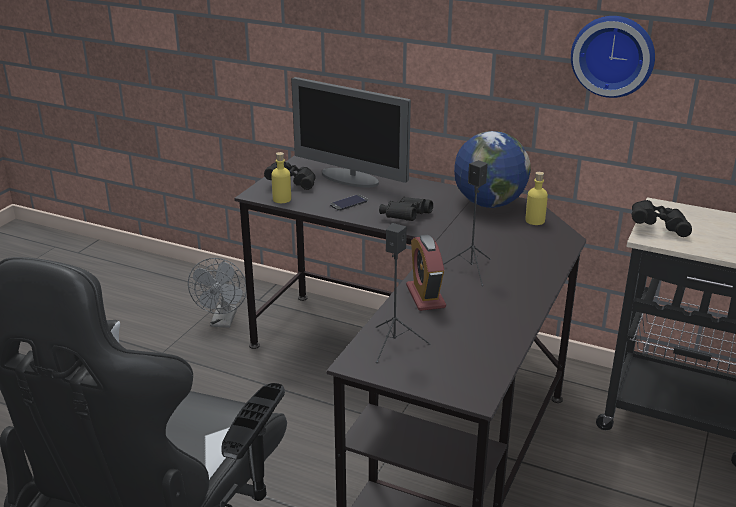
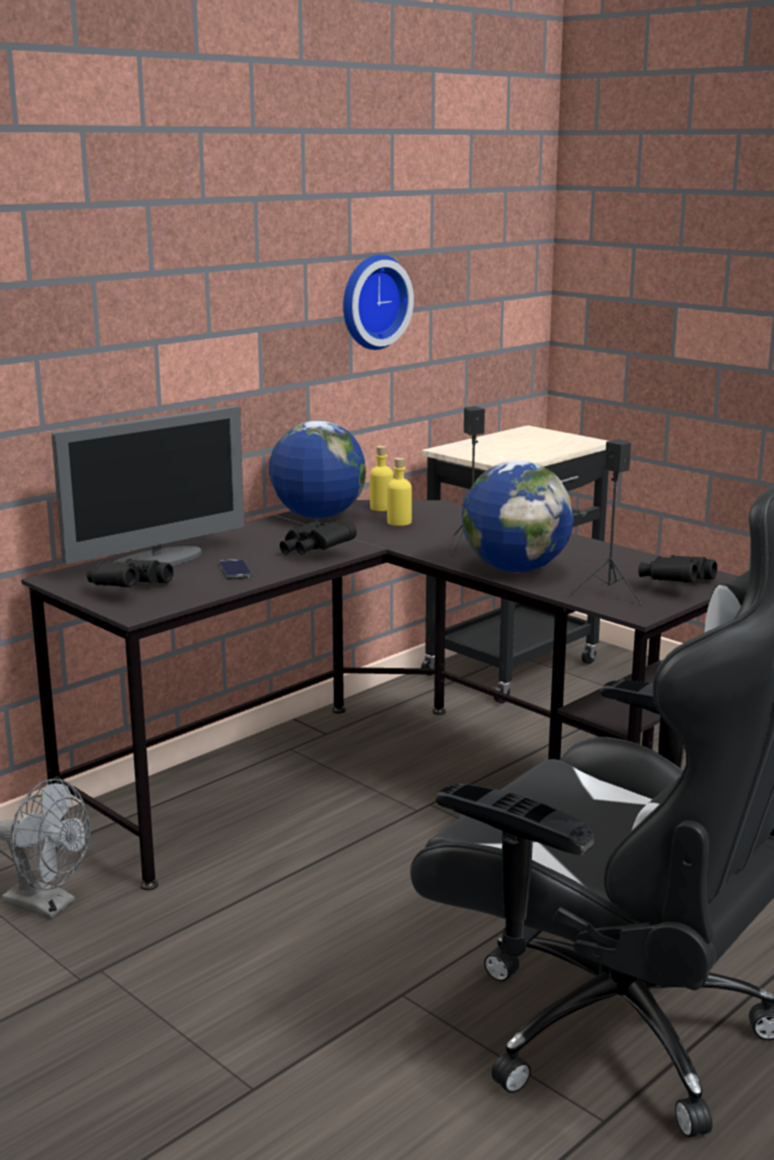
camera: 70 degrees left, 10 degrees down
yellow bottle [271,152,291,203] -> yellow bottle moved to [387,457,412,526]
alarm clock [406,235,446,311] -> globe [462,460,574,572]
black binoculars [632,200,692,237] -> black binoculars moved to [638,555,717,583]

